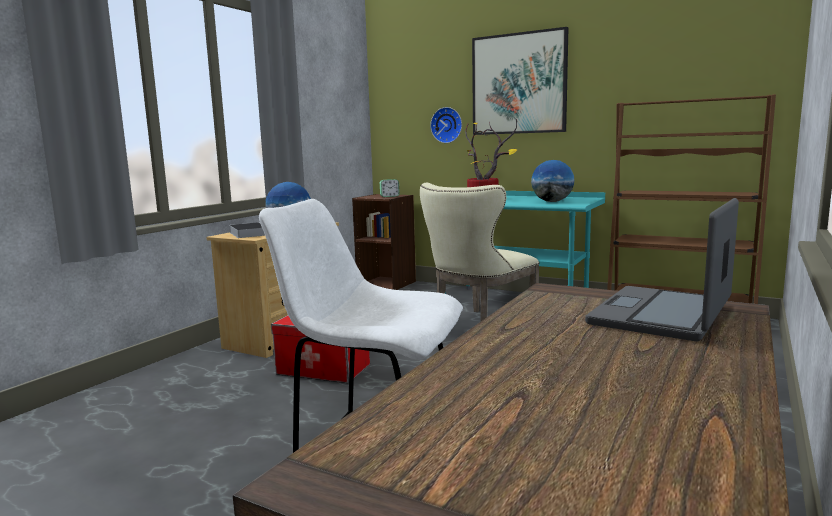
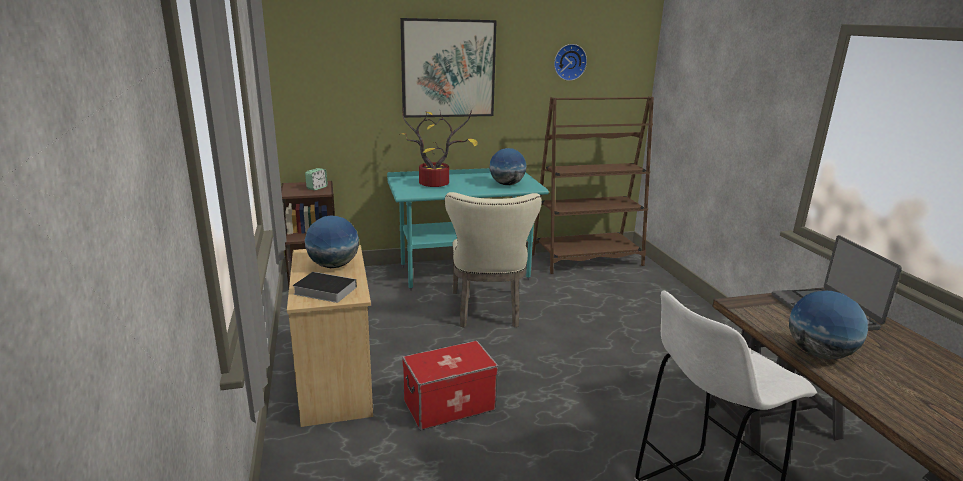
camera: 45 degrees left, 10 degrees up
wall clock [430,107,462,143] -> wall clock moved to [554,44,587,81]
none -> globe [789,291,868,359]

